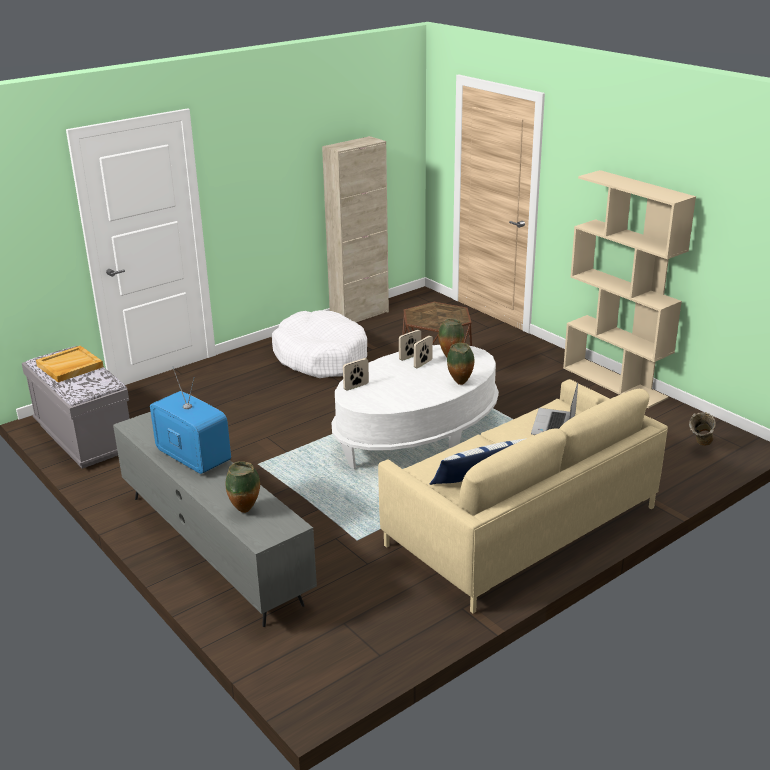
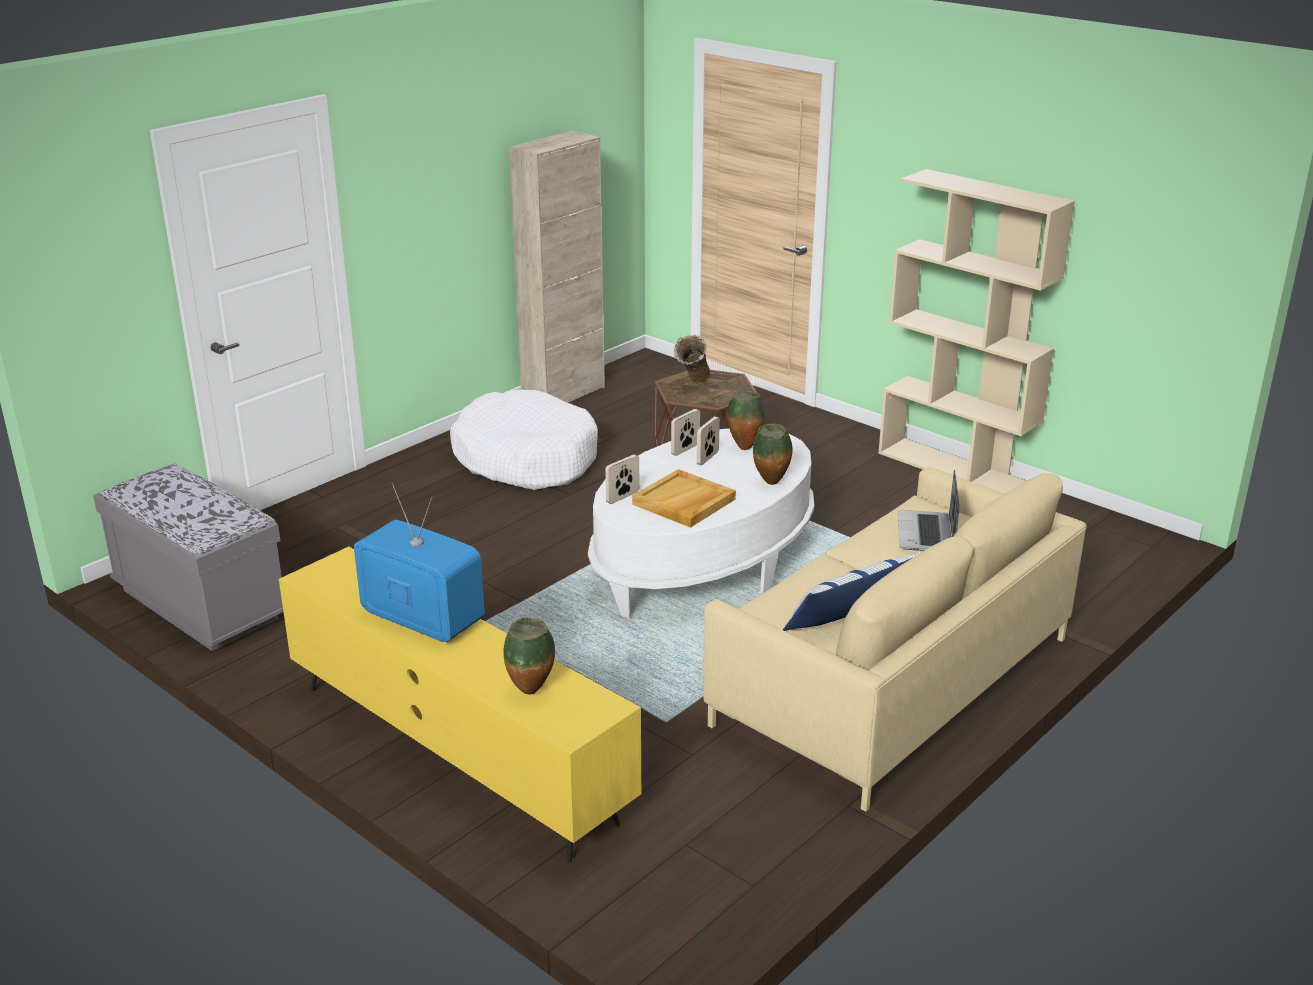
camera: 10 degrees left, 0 degrees up
beige tray [36,346,104,383] -> beige tray moved to [632,469,736,528]
grey tv stand [113,412,317,627] -> yellow tv stand [279,547,641,862]
beige vase [689,412,716,446] -> beige vase moved to [674,335,710,382]

